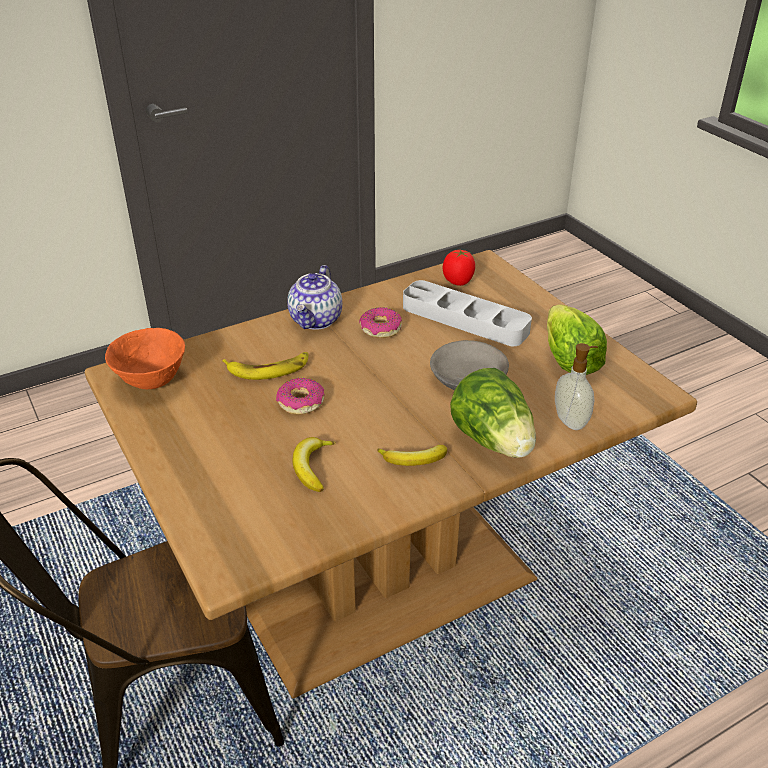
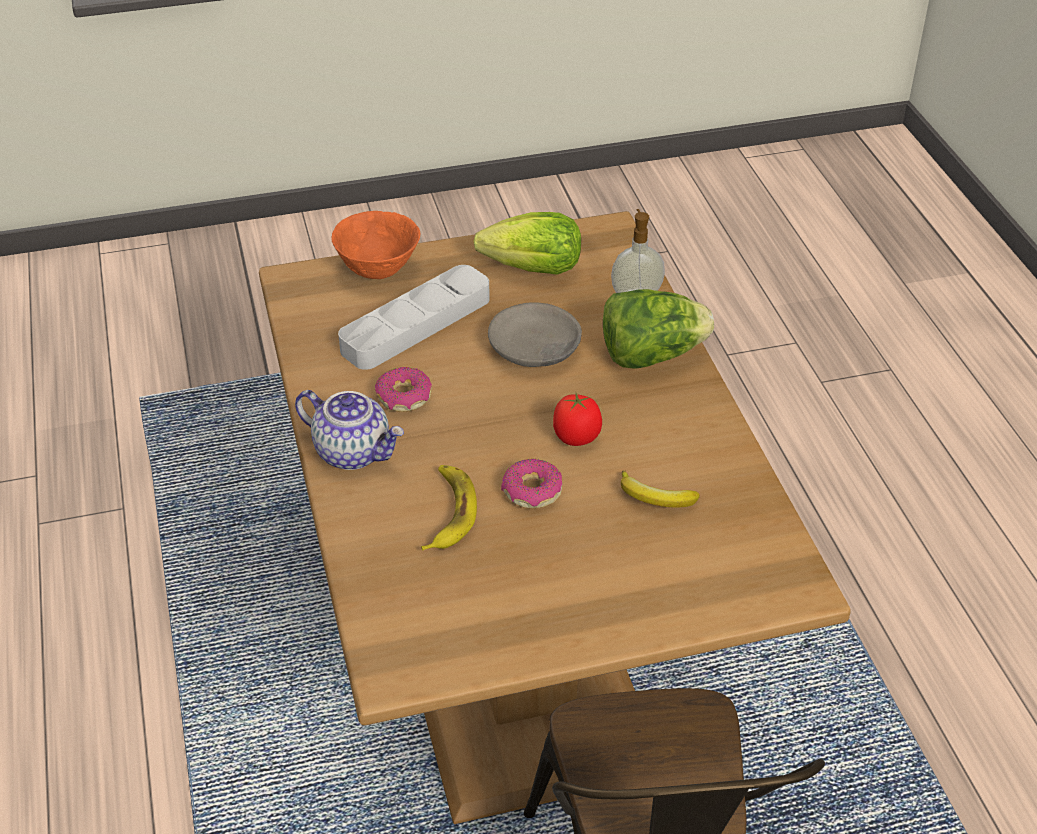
camera: 75 degrees left, 5 degrees up
orange bowl [105,328,185,389] -> orange bowl moved to [331,211,420,279]
banana [377,445,447,466] -> none
tomato [443,250,475,286] -> tomato moved to [553,393,602,446]

